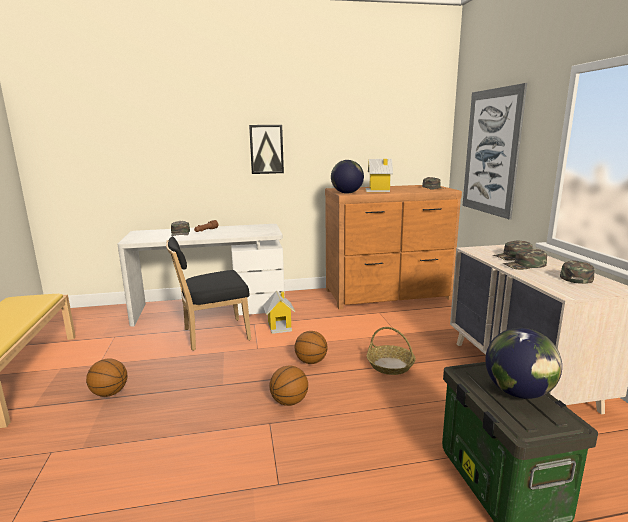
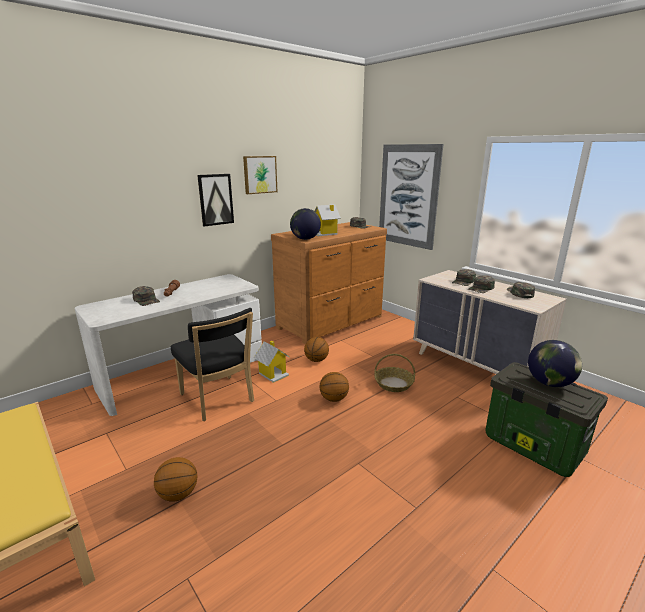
camera: 30 degrees left, 5 degrees up
black chair [166,236,251,351] -> black chair turned 75 degrees counterclockwise [171,308,254,421]
basketball [269,365,308,406] -> basketball moved to [304,337,329,362]
none -> picture [243,156,278,194]

